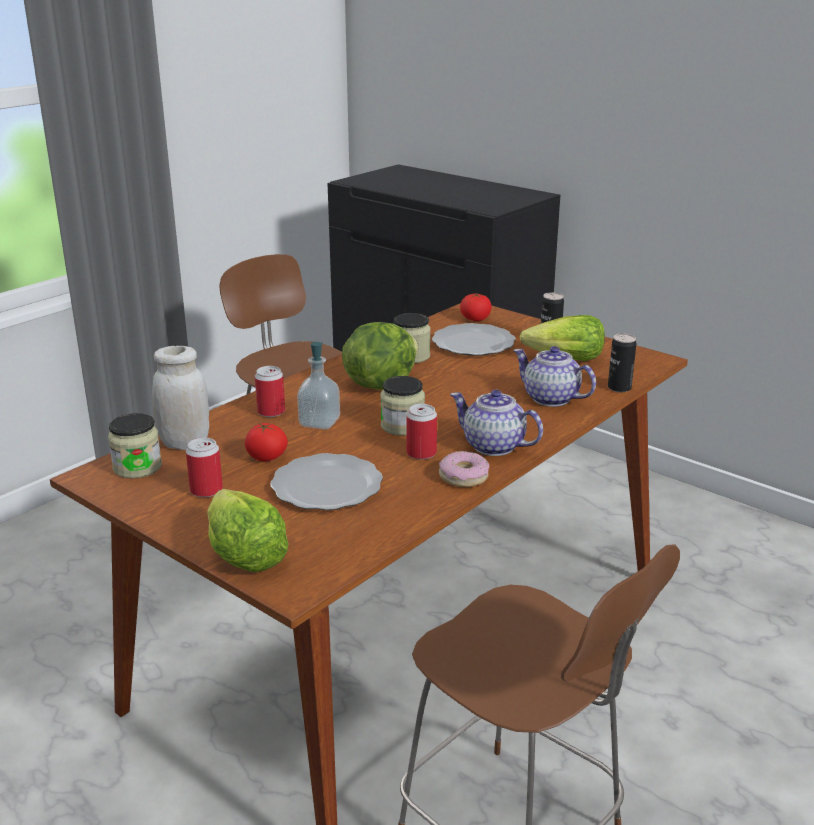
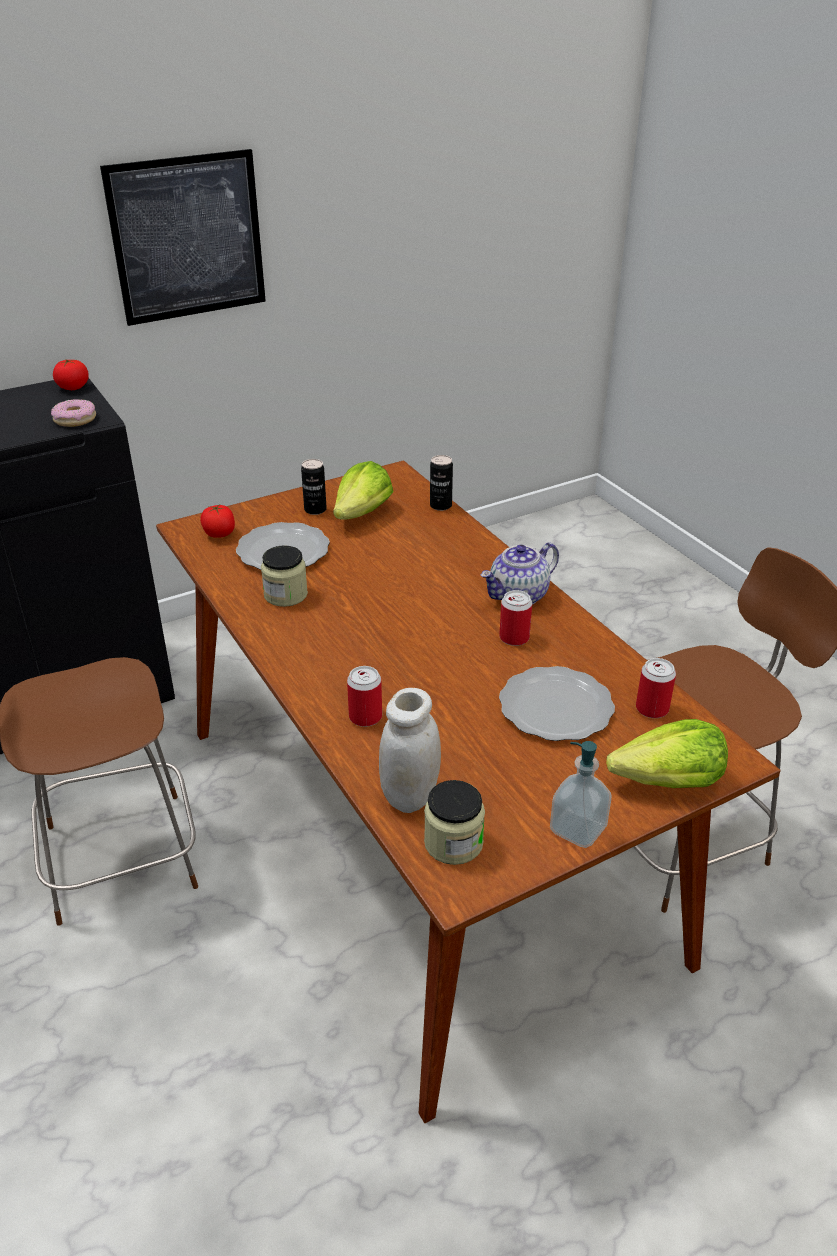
camera: 70 degrees left, 10 degrees up
can [186,438,223,497] -> can moved to [636,658,676,718]
tomato [245,423,288,462] -> tomato moved to [53,360,89,390]
soap dispenser [297,342,340,430] -> soap dispenser moved to [550,741,612,848]
lettuce [342,322,418,390] -> none
jar [380,376,425,436] -> none
donut [439,451,489,487] -> donut moved to [51,399,96,427]
teapot [513,346,596,407] -> none
none -> picture [100,149,266,326]

